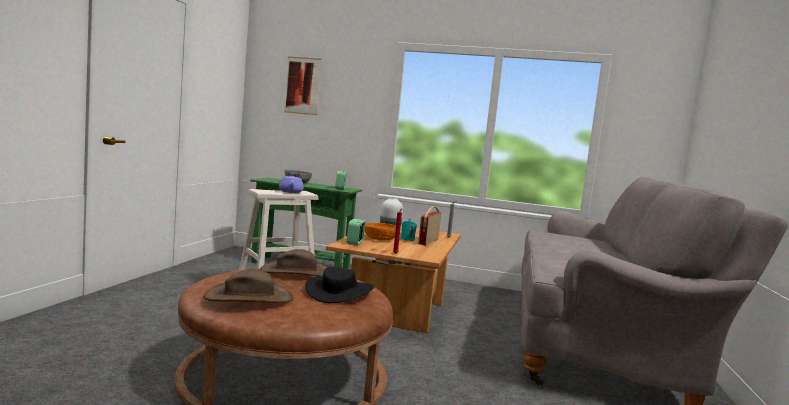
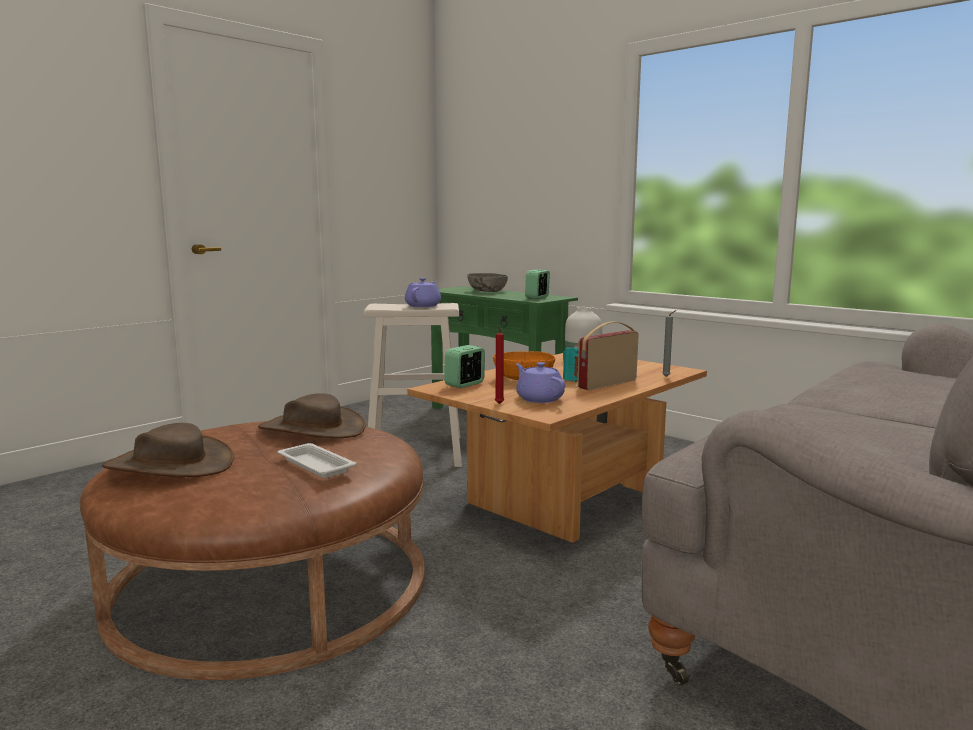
camera: 30 degrees right, 5 degrees up
picture [284,56,322,115] -> none
black hat [305,267,374,303] -> white tray [278,443,357,478]
none -> purple teapot [516,362,565,403]

